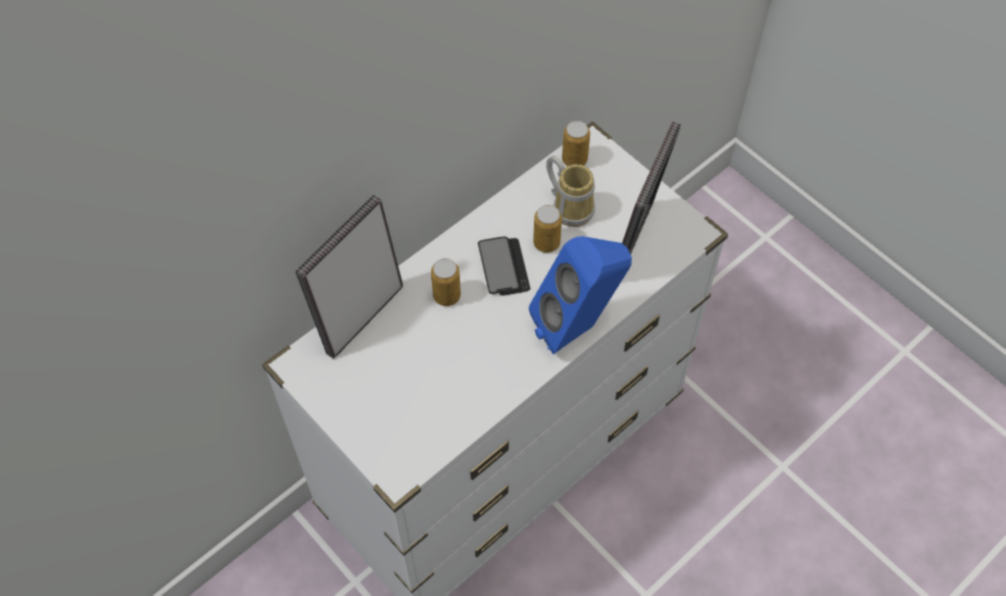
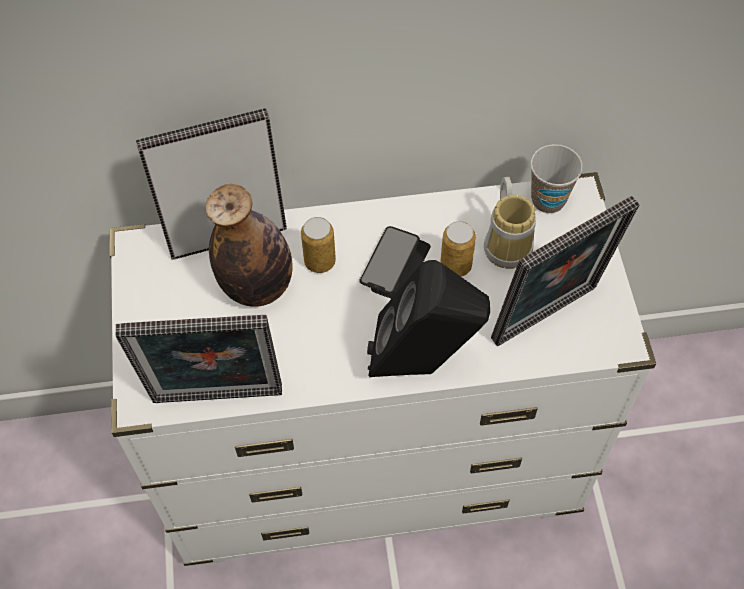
camera: 35 degrees right, 0 degrees up
blue speaker [529,236,632,355] -> black speaker [367,260,490,377]
can [562,121,590,166] -> cup [530,144,583,213]
none -> picture frame [115,315,282,403]
none -> bottle [206,184,293,307]

